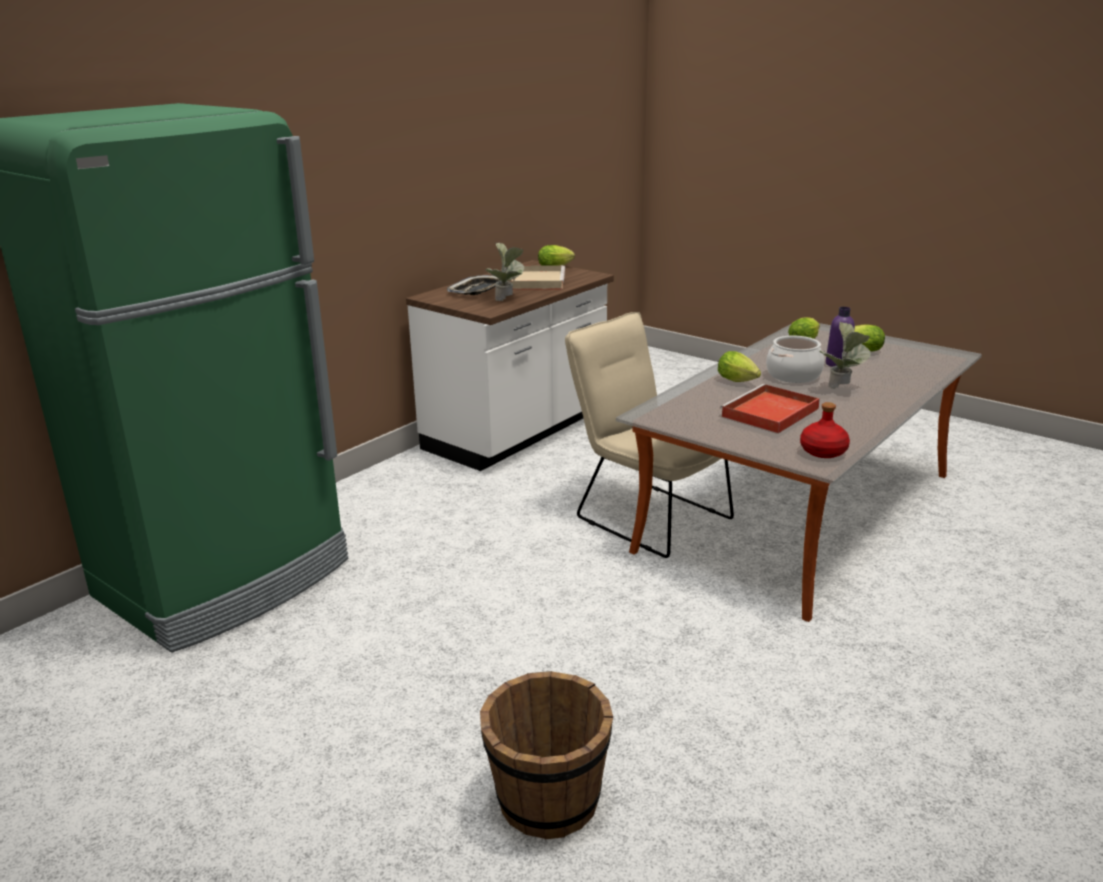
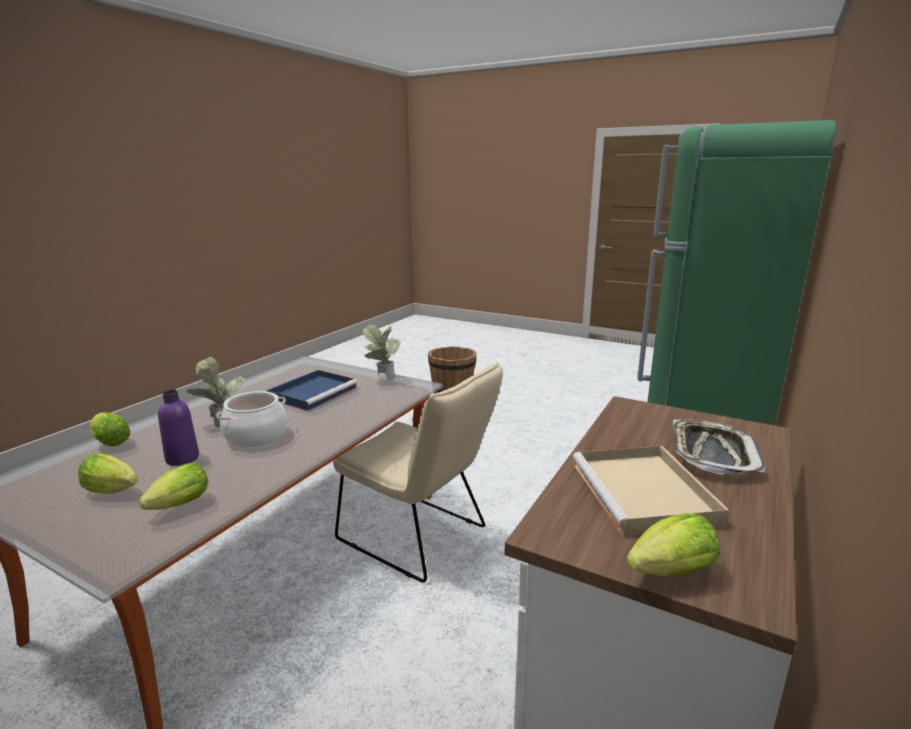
camera: 170 degrees right, 5 degrees down
potted plant [485,242,524,301] -> potted plant moved to [363,325,401,380]
lettuce [718,351,761,382] -> lettuce moved to [90,412,131,447]
red tray [720,384,820,433] -> blue tray [267,370,358,411]
red bottle [800,402,850,458] -> none

